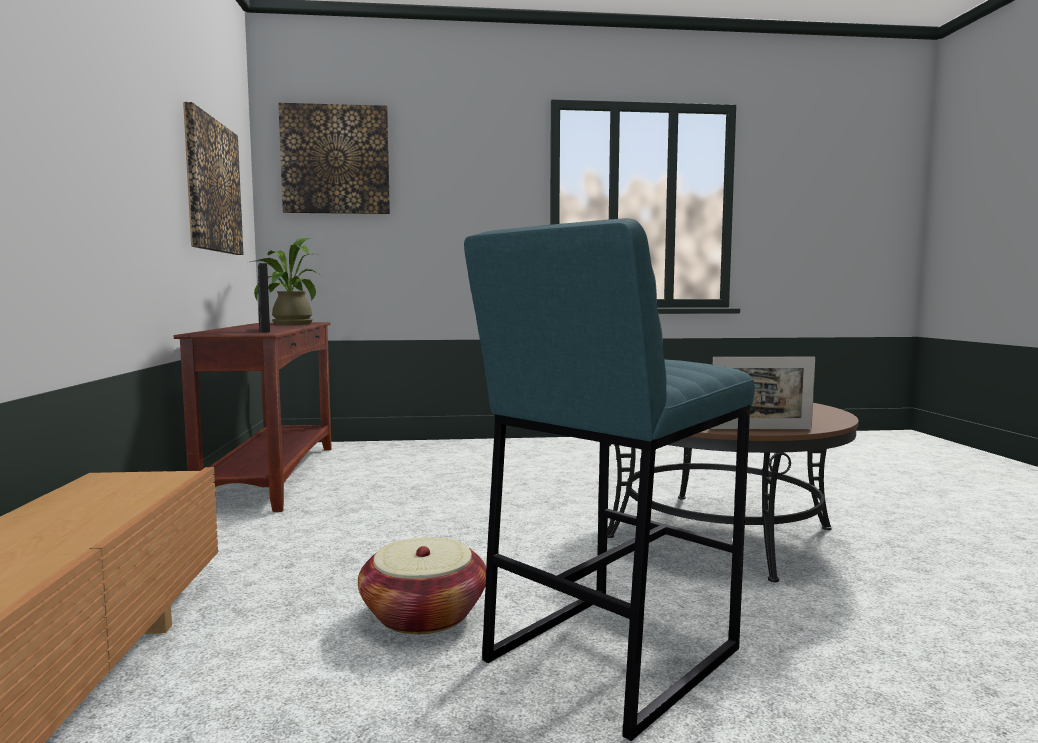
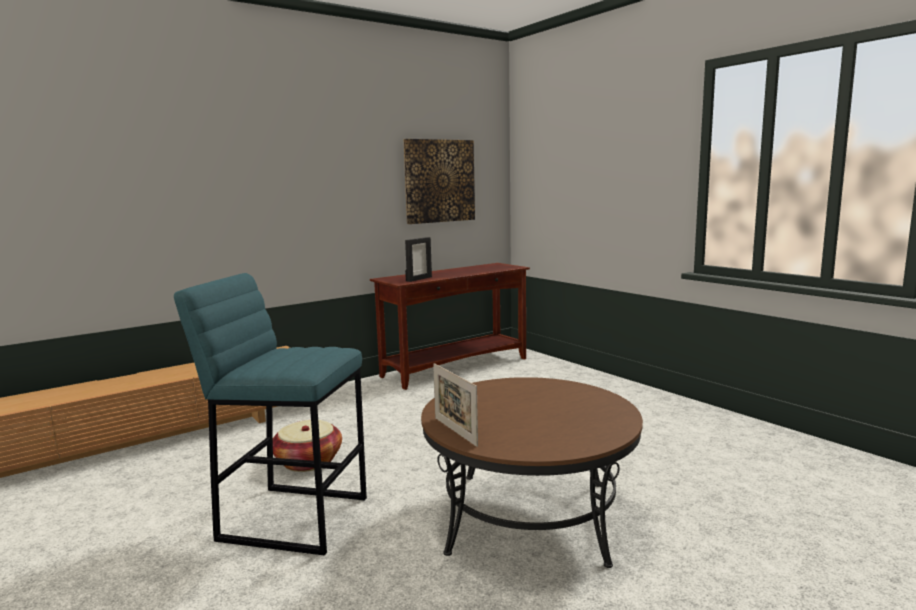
camera: 60 degrees right, 5 degrees up
potted plant [250,238,324,325] -> none
picture [278,103,390,214] -> none

